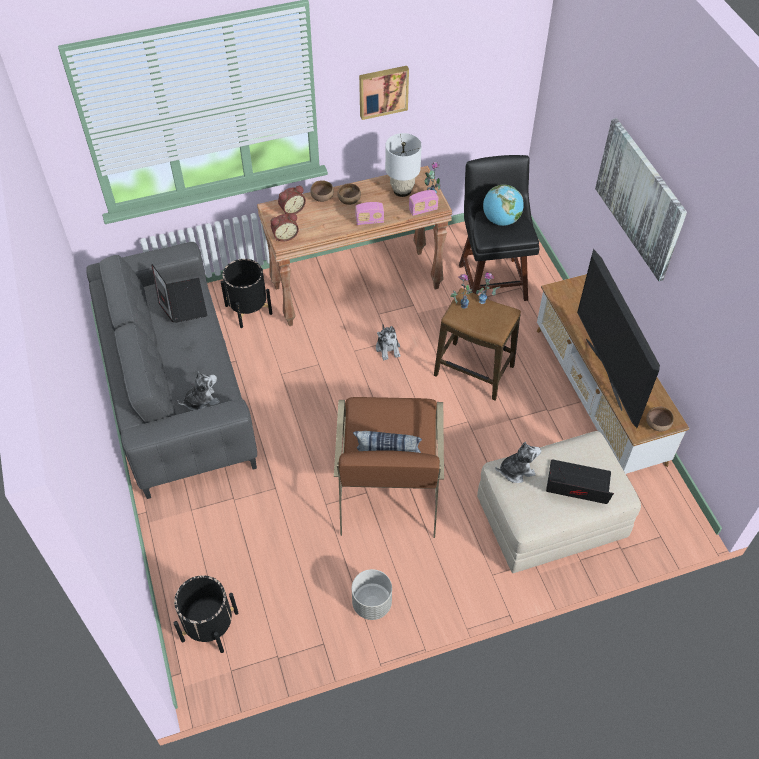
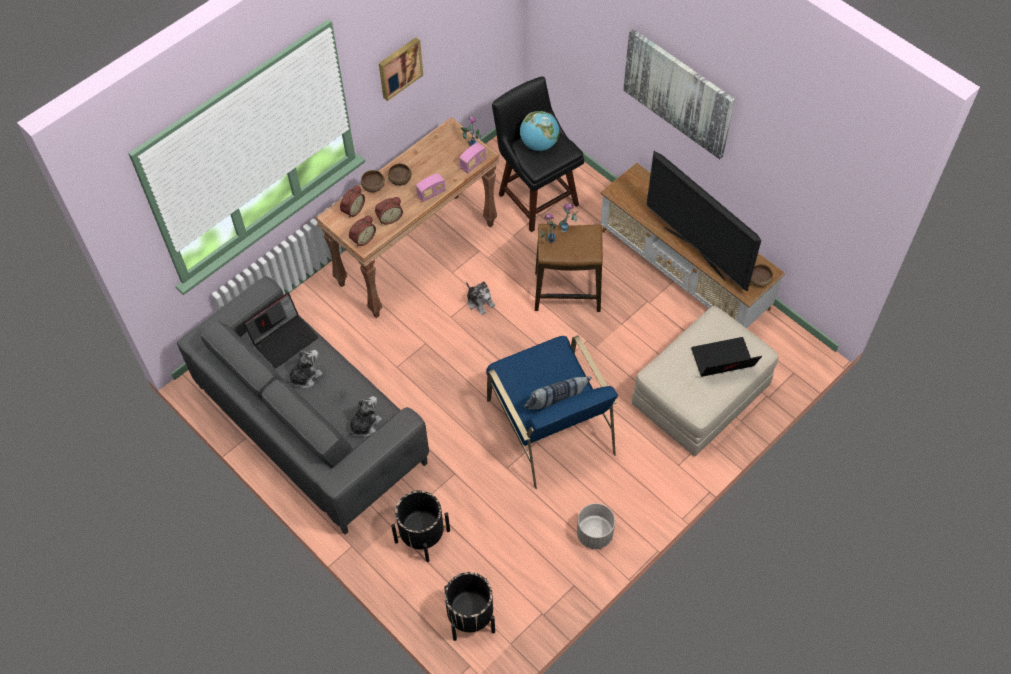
camera: 25 degrees left, 5 degrees up
laptop [151,264,207,323] -> laptop turned 90 degrees clockwise [244,293,319,368]
black planter [221,259,272,328] -> black planter moved to [391,490,450,562]
brown armchair [334,397,444,538] -> blue armchair [486,335,618,489]
white table lamp [385,133,422,197] -> none
plush toy [495,442,541,483] -> plush toy moved to [285,350,323,388]
none -> alarm clock [375,197,403,225]

